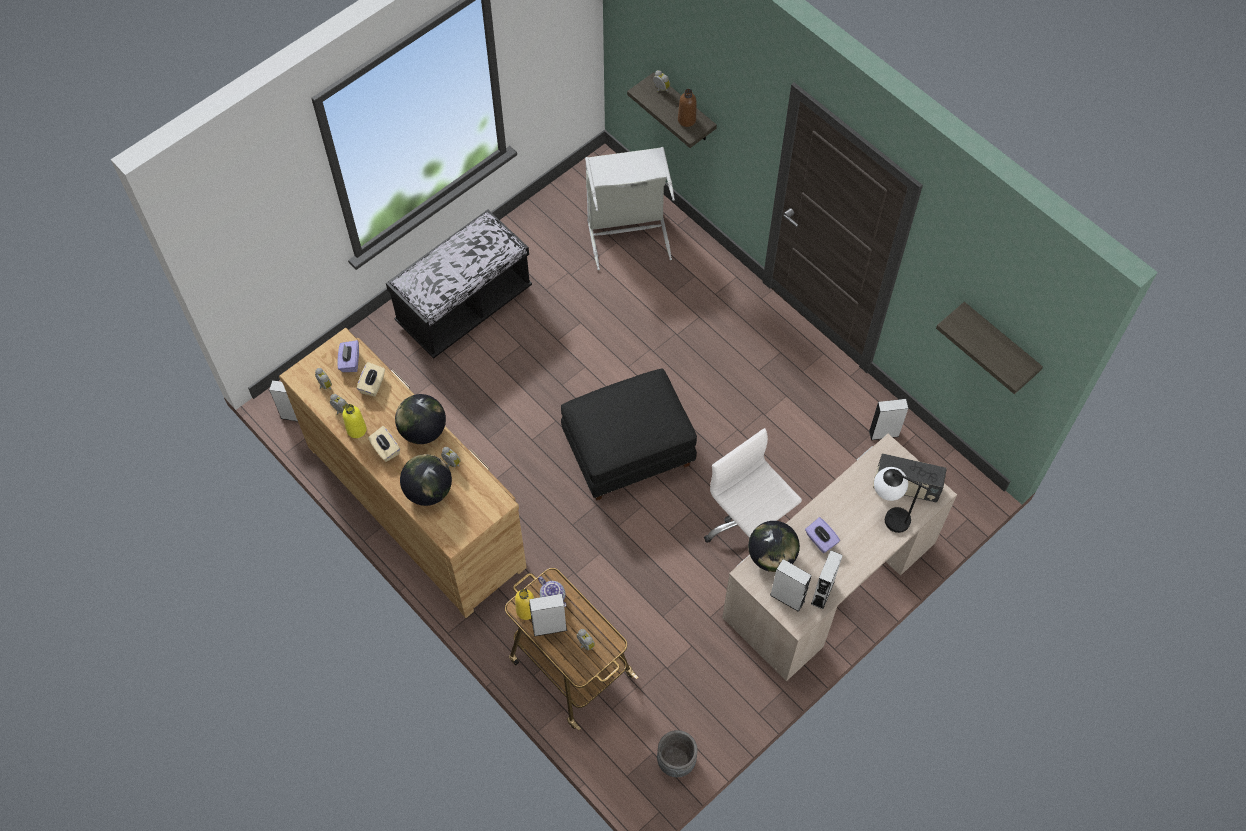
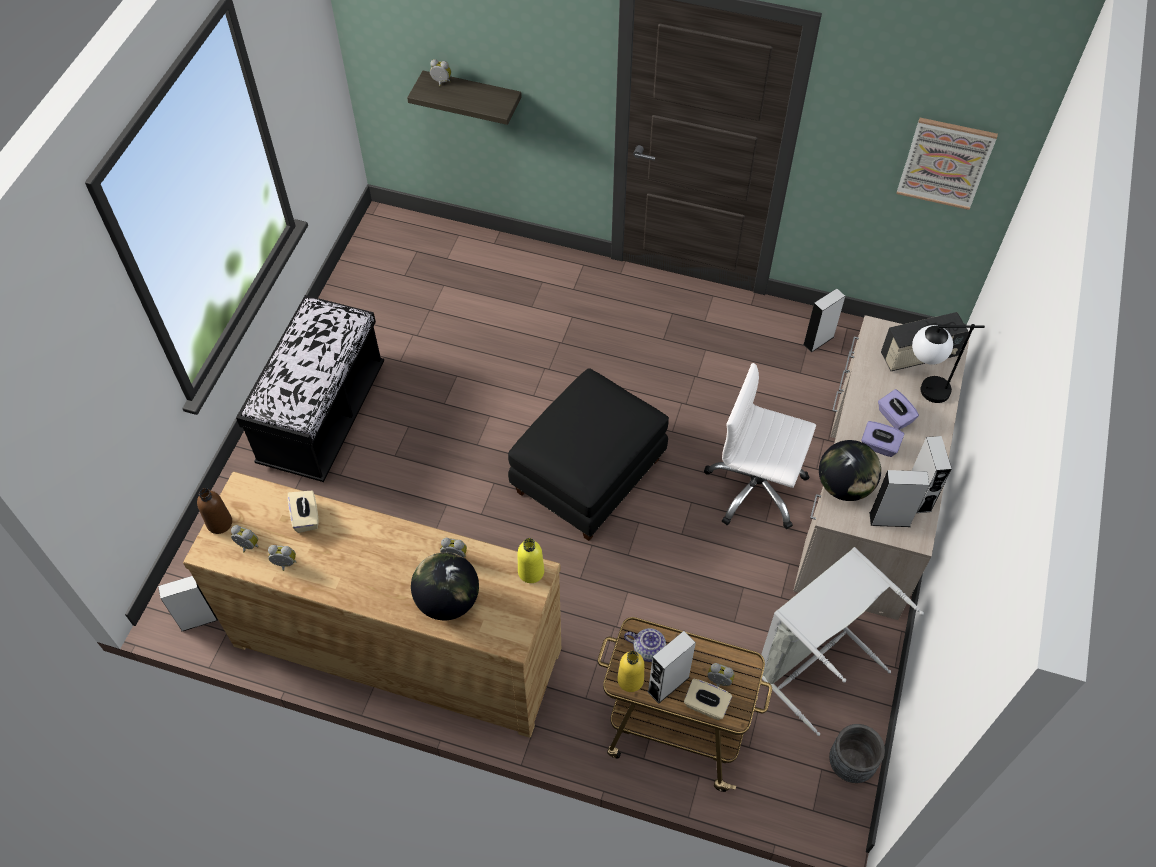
camera: 30 degrees left, 5 degrees down
purple tissue box [337,340,359,372] -> purple tissue box moved to [878,389,919,430]
yellow bottle [343,404,367,438] -> yellow bottle moved to [518,538,544,583]
beige tissue box [368,426,400,462] -> beige tissue box moved to [684,679,732,720]
globe [395,394,446,444] -> none
grey laundry basket [585,147,675,270] -> grey laundry basket moved to [761,547,924,736]
brown bottle [678,89,696,127] -> brown bottle moved to [197,488,232,534]
shelf [936,302,1043,394] -> picture [897,118,998,210]

